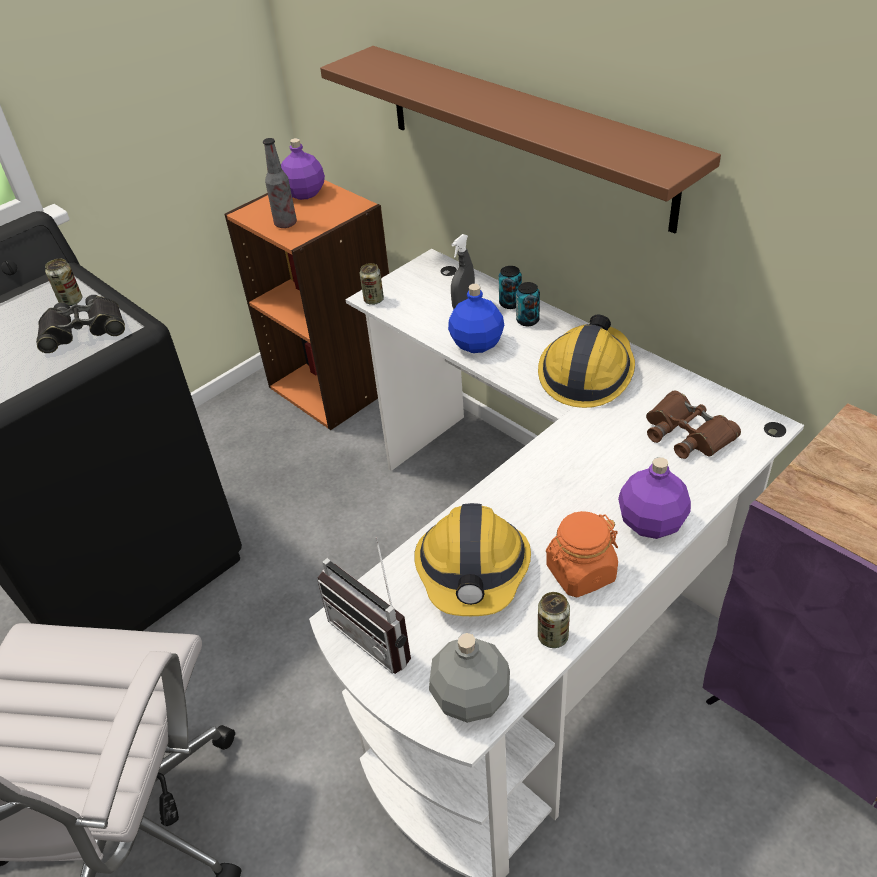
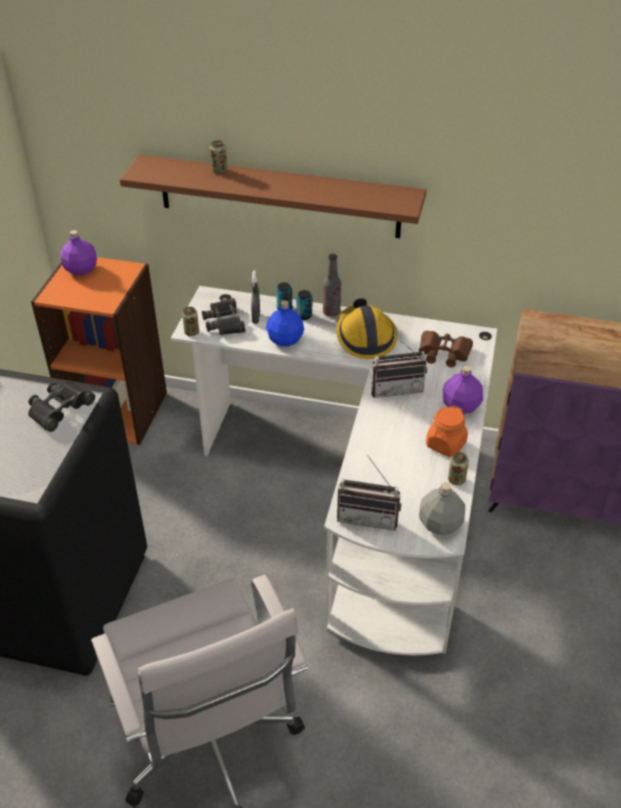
camera: 35 degrees left, 0 degrees up
can [45,259,82,306] -> can moved to [210,141,227,174]
bottle [263,138,297,228] -> bottle moved to [323,254,341,317]
hard hat [414,503,531,616] -> none
none -> black binoculars [202,298,246,335]
none -> radio [371,332,427,398]

